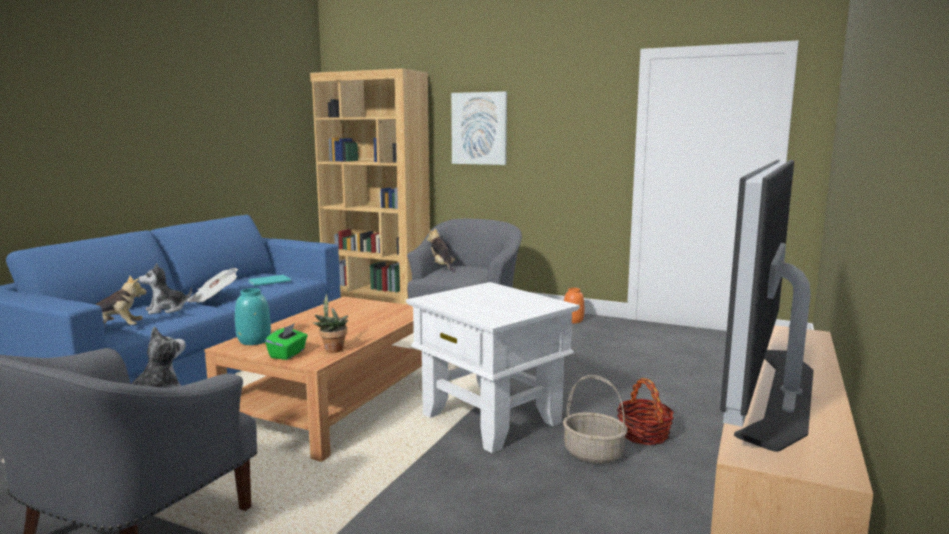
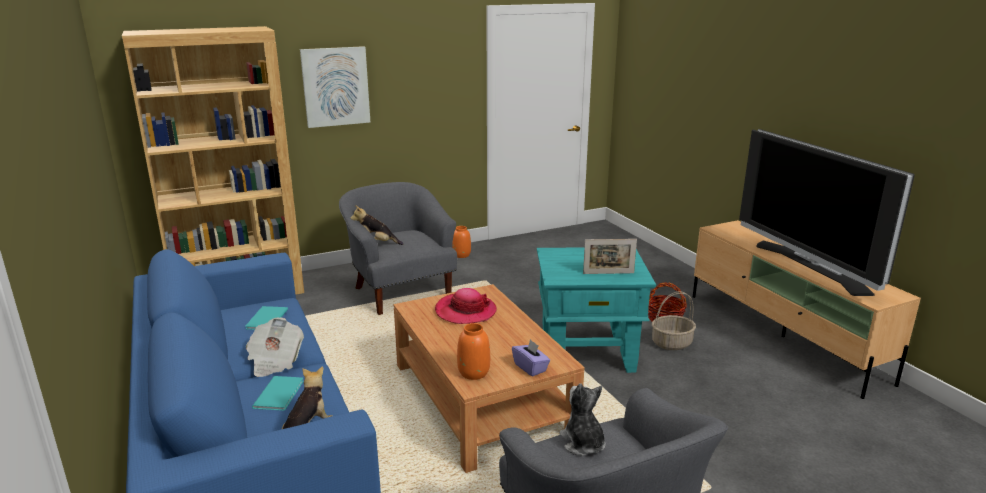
camera: 50 degrees left, 10 degrees up
plush toy [139,263,192,315] -> turquoise book [252,376,304,411]
turquoise vase [235,288,271,345] -> orange vase [457,323,490,380]
green tissue box [265,323,308,360] -> purple tissue box [512,339,550,376]
potted plant [312,294,348,353] -> none
white side table [406,282,580,453] -> turquoise side table [537,247,656,373]
none -> hat [435,288,497,324]
none -> picture frame [583,239,637,274]

